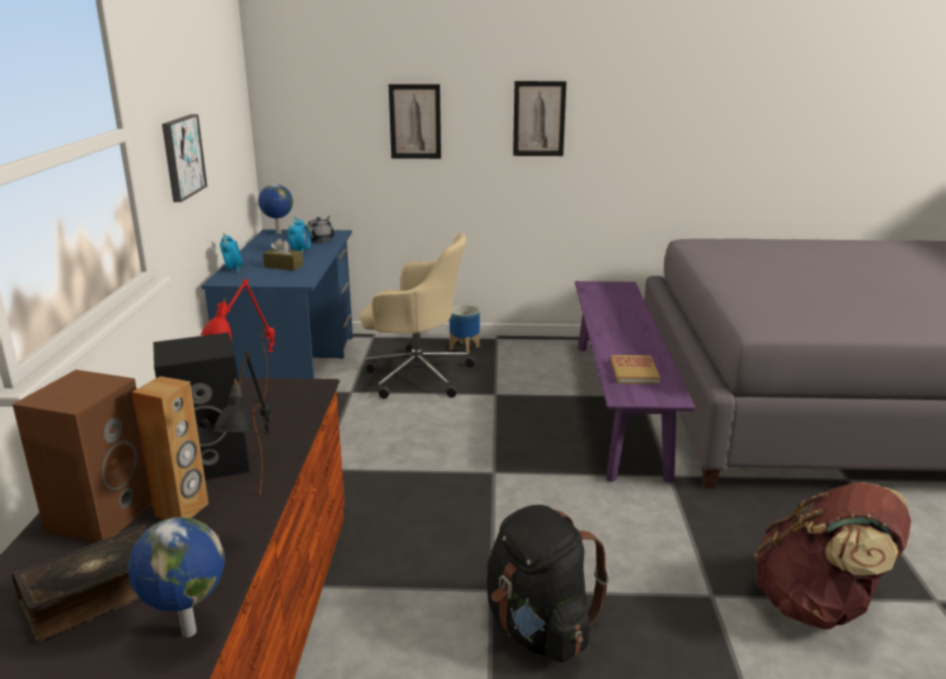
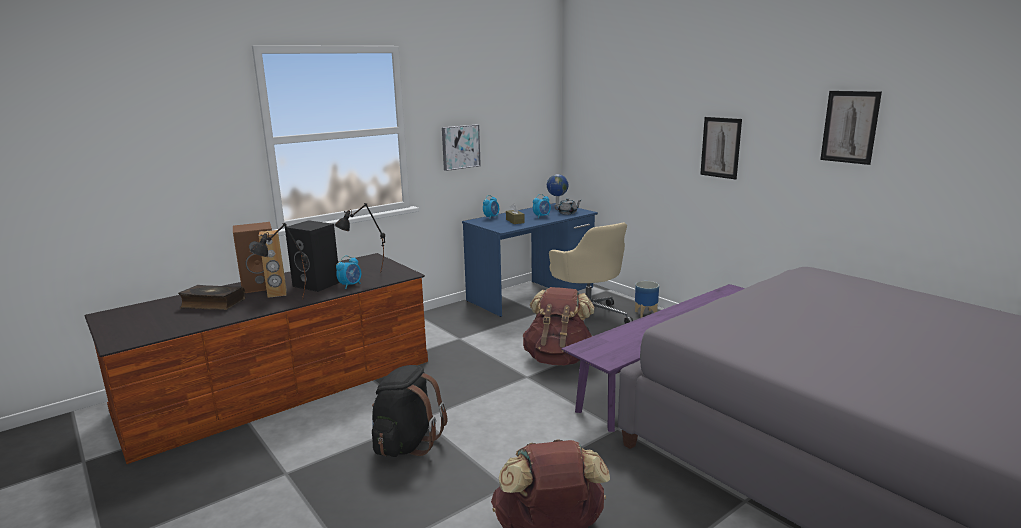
camera: 50 degrees right, 5 degrees down
globe [128,517,225,638] -> none
red table lamp [200,279,275,400] -> black table lamp [335,203,385,272]
picture [389,84,441,159] -> picture moved to [820,91,882,165]
book [611,355,660,384] -> none
none -> alarm clock [336,256,361,289]
none -> brown backpack [523,287,594,365]

